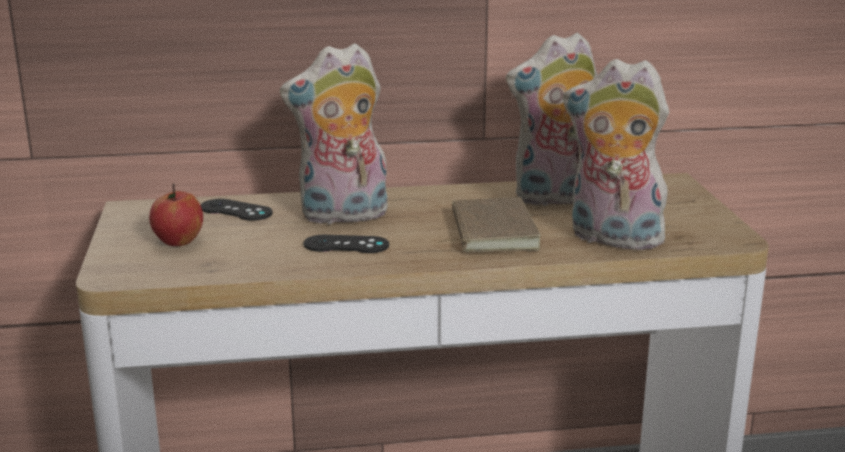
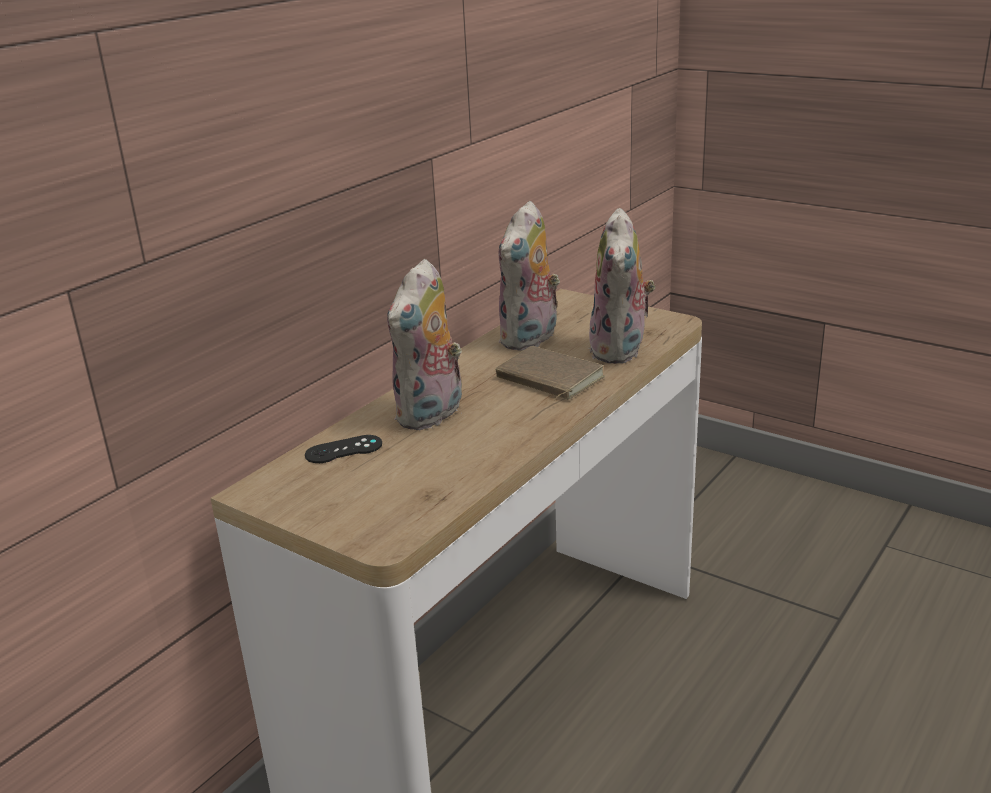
camera: 45 degrees left, 5 degrees up
apple [149,184,203,246] -> none
black game controller [303,235,389,253] -> none
plush toy [563,59,674,250] -> plush toy turned 60 degrees counterclockwise [589,208,656,364]

